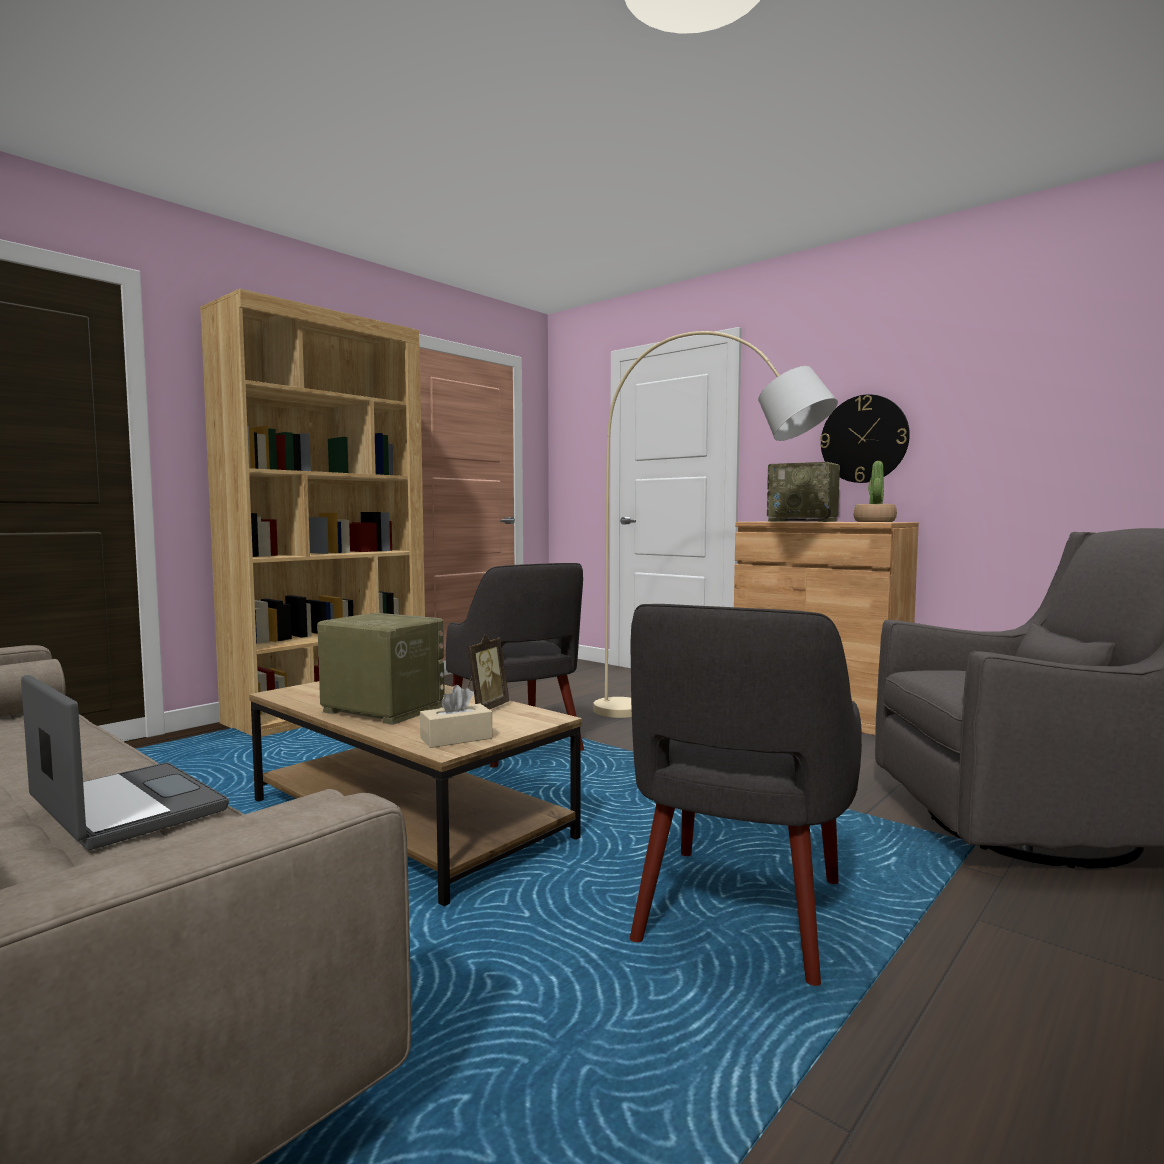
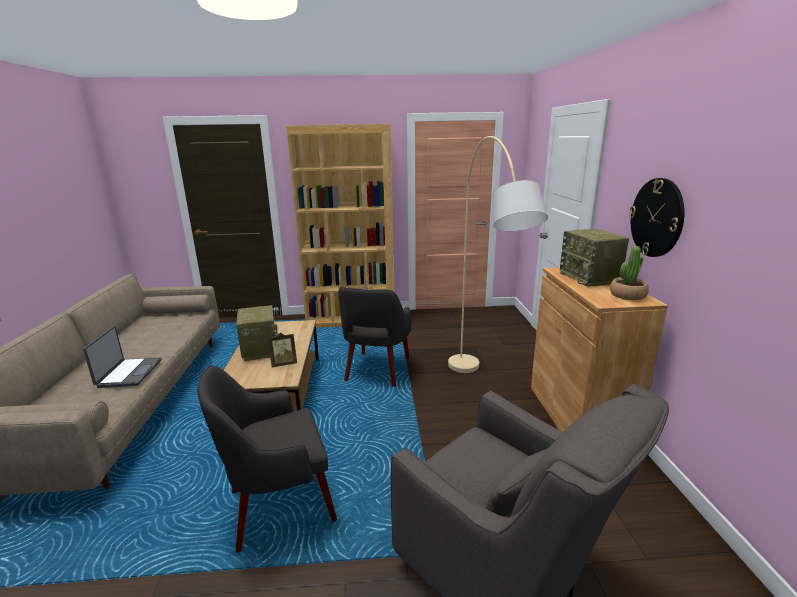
camera: 45 degrees right, 15 degrees up
beige tissue box [420,685,492,748] -> none

